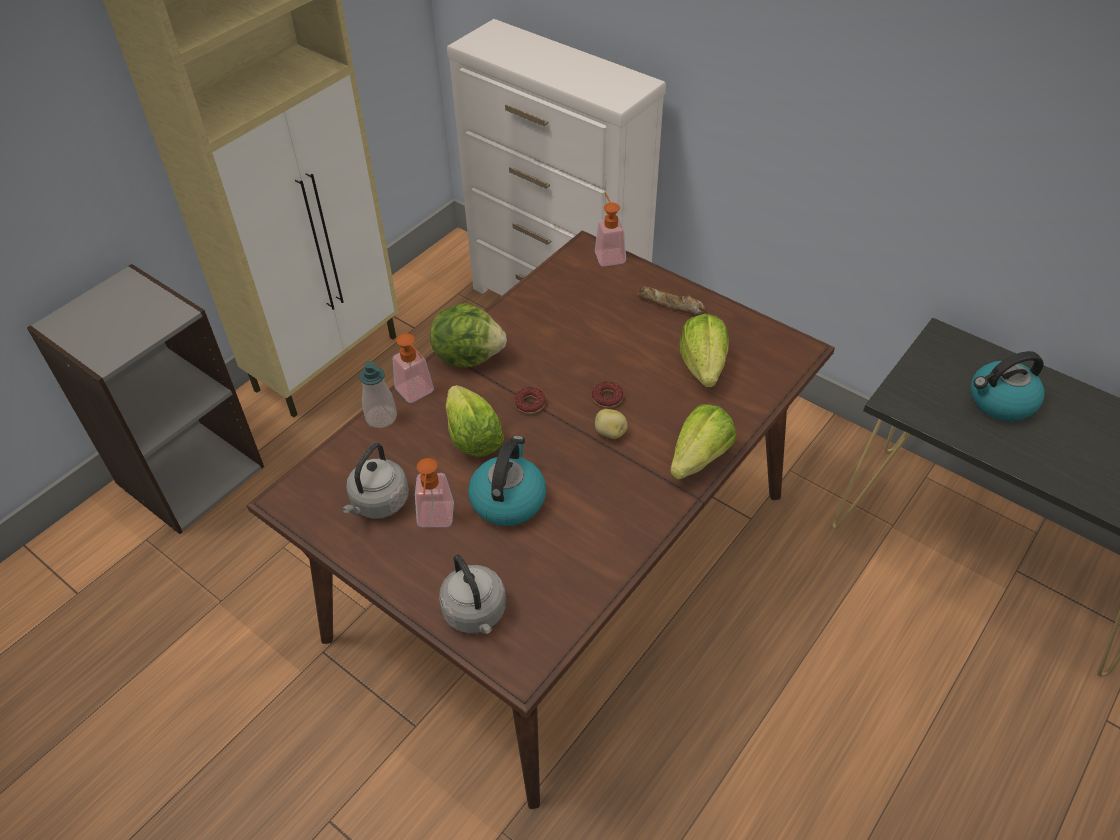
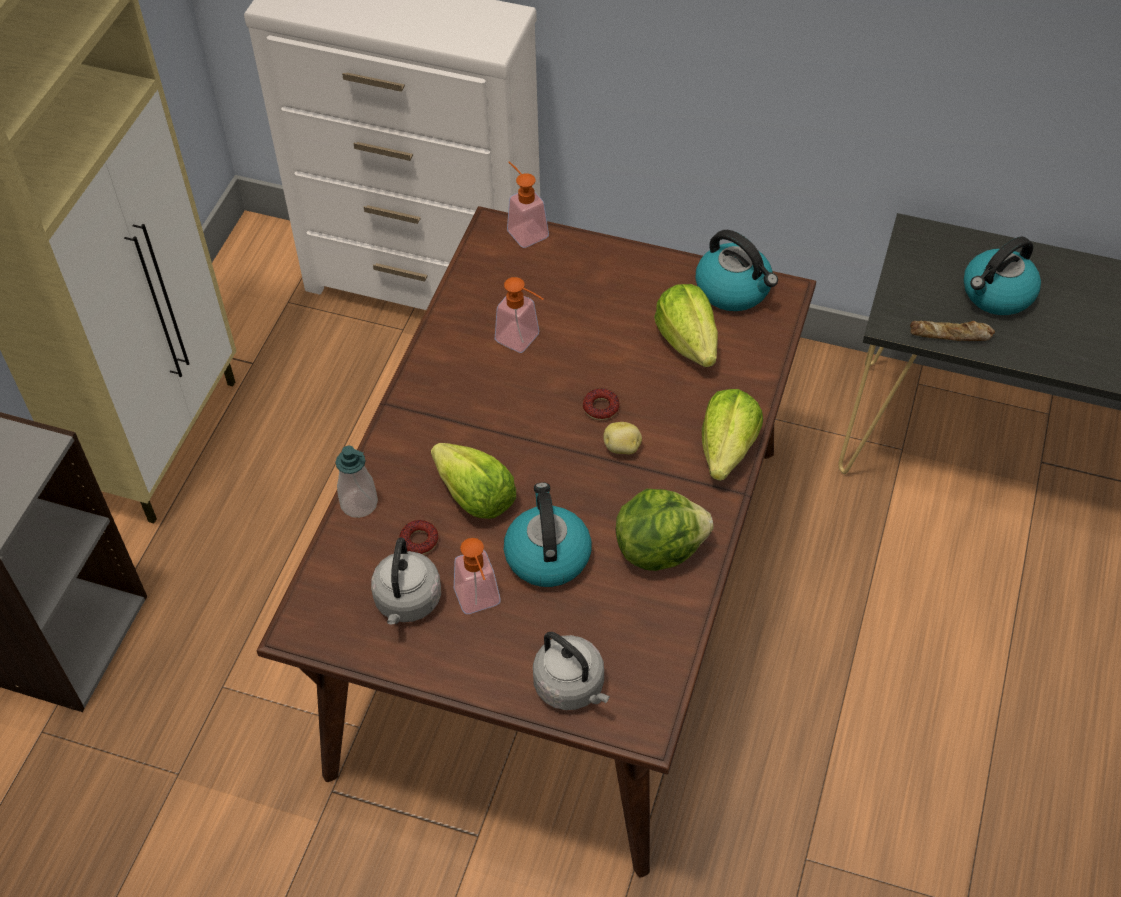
camera: 20 degrees left, 5 degrees up
soap dispenser [393,333,434,403] -> soap dispenser moved to [495,277,543,353]
lettuce [430,303,507,367] -> lettuce moved to [616,489,713,571]
donut [514,387,546,414] -> donut moved to [399,520,439,555]
bread [638,286,705,315] -> bread moved to [910,321,995,341]
none -> kettle [696,230,778,311]

